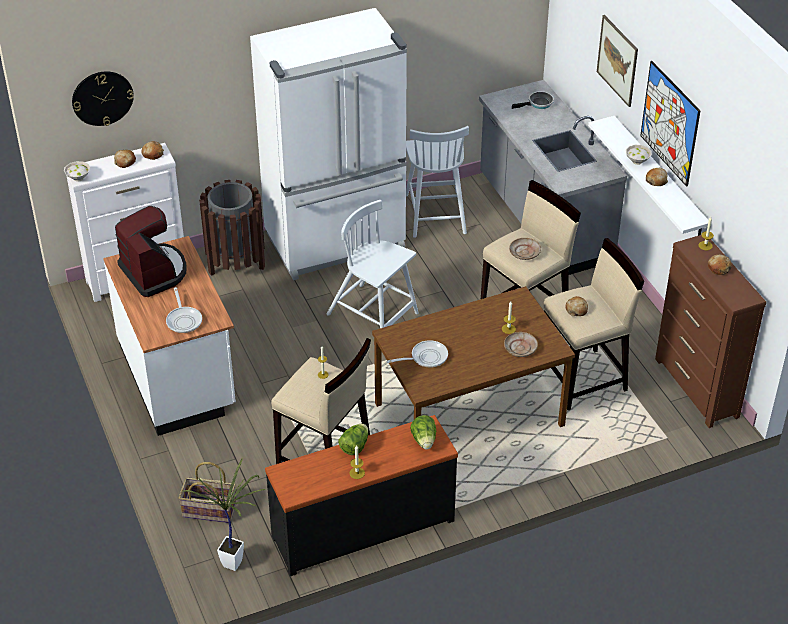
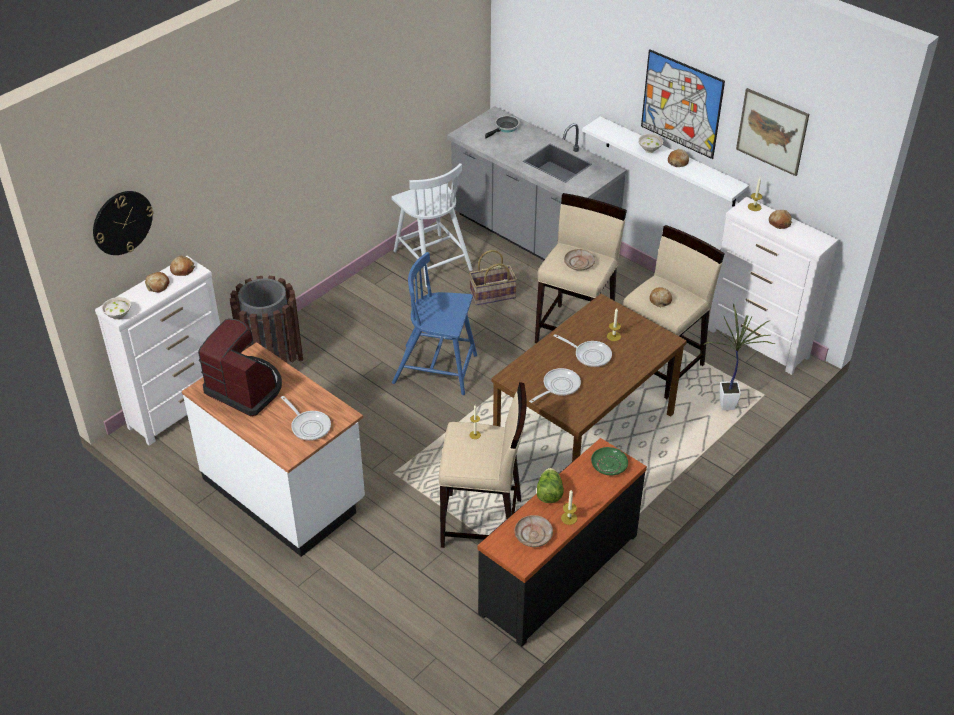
camera: 25 degrees left, 0 degrees up
basket [179,462,237,523] -> basket moved to [469,250,517,306]
potted plant [183,458,266,571] -> potted plant moved to [703,303,776,410]
white fridge [250,8,407,280] -> none
white chair [327,200,419,328] -> blue chair [392,252,477,395]
lettuce [410,415,436,449] -> green plate [591,447,628,476]
beige plate [504,332,538,357] -> beige plate moved to [515,515,553,547]
picture [597,15,638,107] -> picture moved to [736,88,809,176]
brown dresser [655,235,766,428] -> white dresser [708,197,839,375]
none -> frying pan [554,334,612,367]

